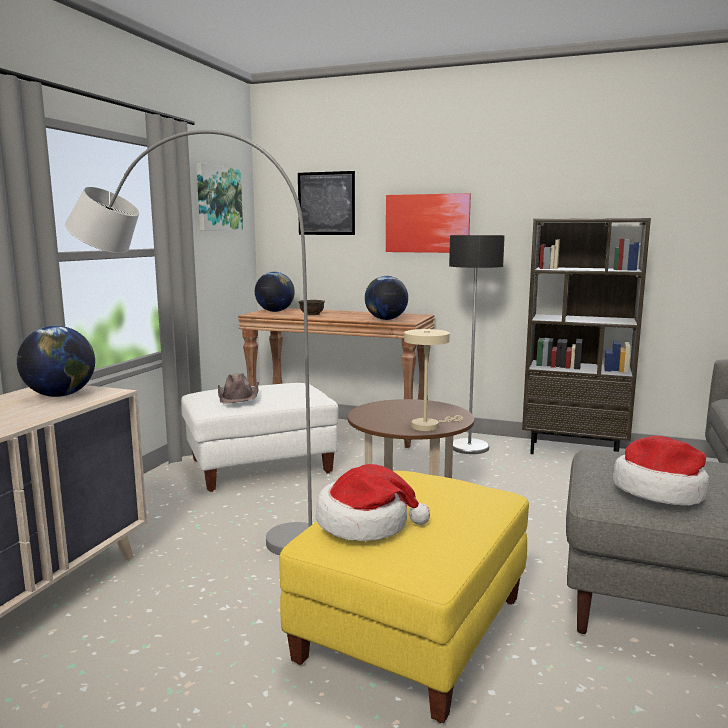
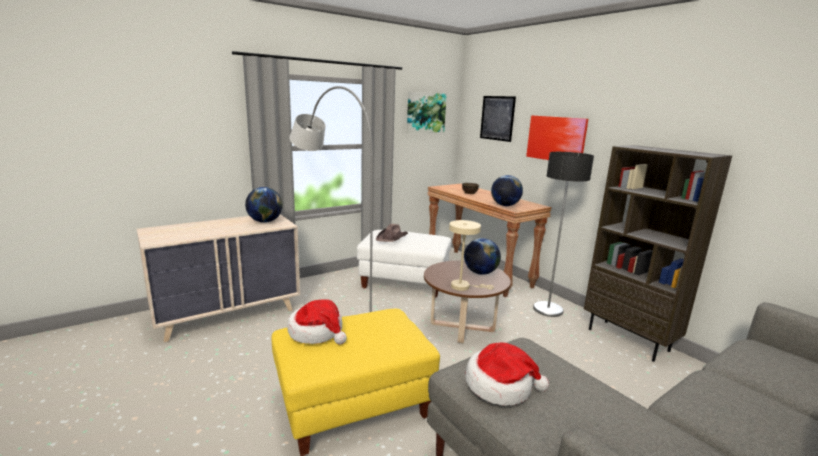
camera: 35 degrees right, 5 degrees up
globe [255,272,295,312] -> globe moved to [464,238,501,275]

